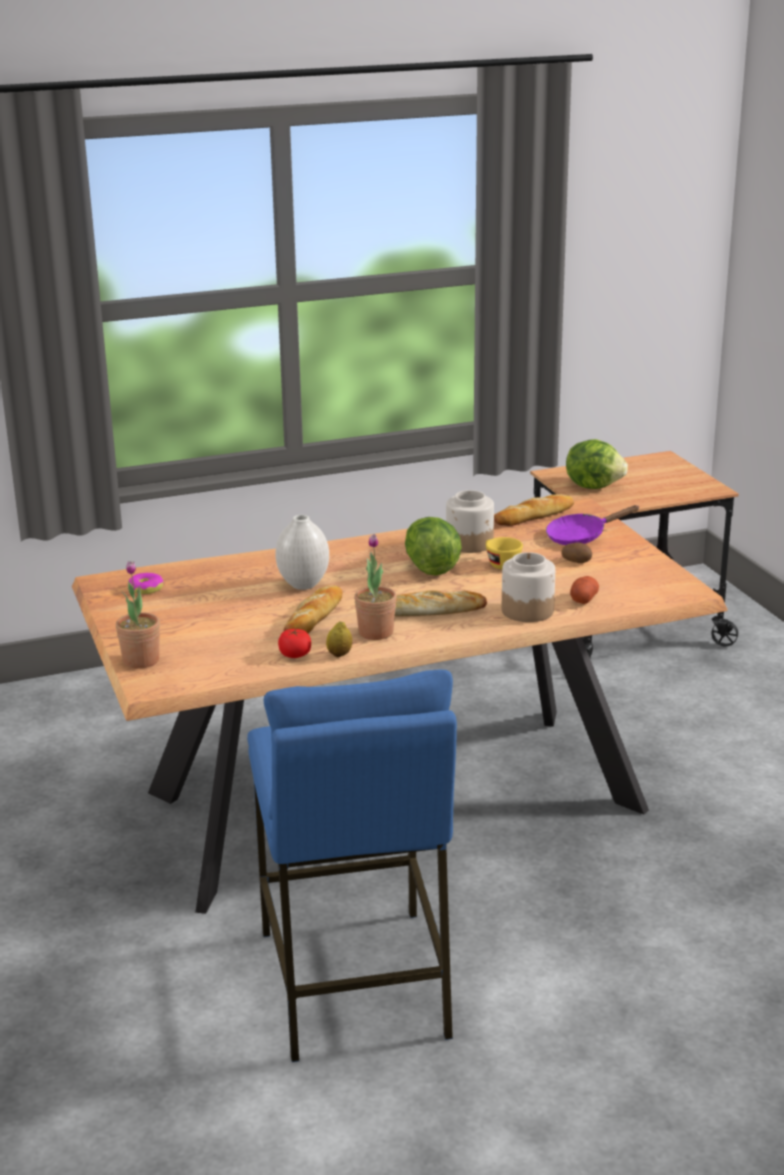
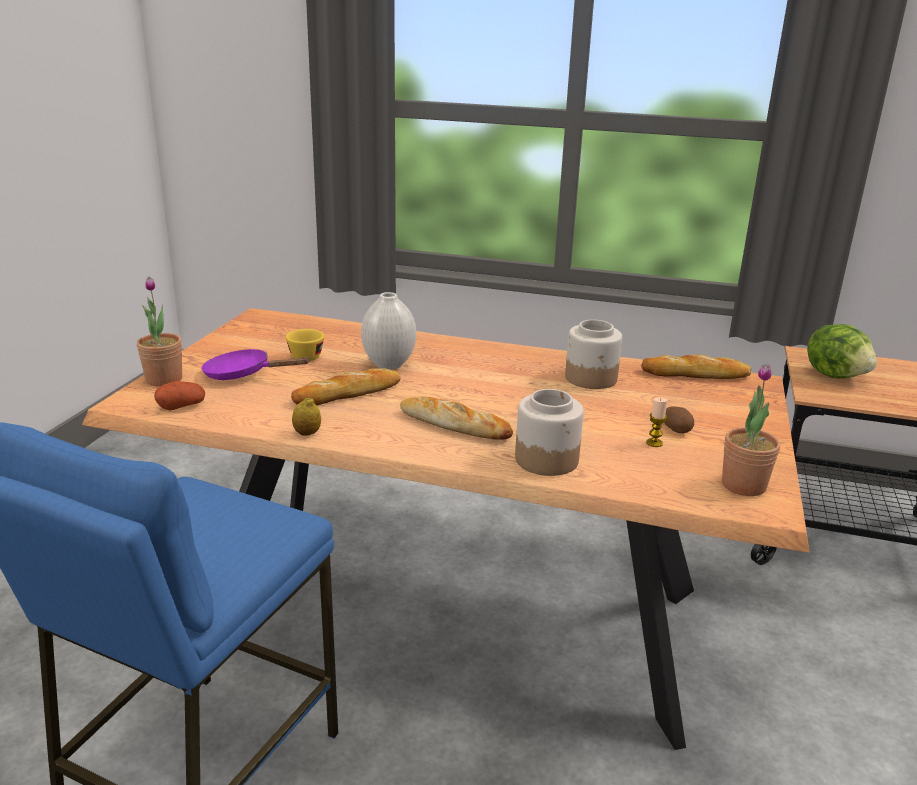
camera: 35 degrees right, 0 degrees up
donut [129,573,164,594] -> none
tomato [278,628,311,658] -> none
potted plant [354,534,397,640] -> potted plant moved to [722,364,780,496]
lettuce [405,517,462,576] -> none
yellow cup [486,537,523,569] -> yellow cup moved to [286,329,324,361]
purple frying pan [546,505,640,545] -> purple frying pan moved to [201,349,309,380]
potato [570,576,599,604] -> potato moved to [154,381,205,410]
none -> candle [646,397,668,447]

